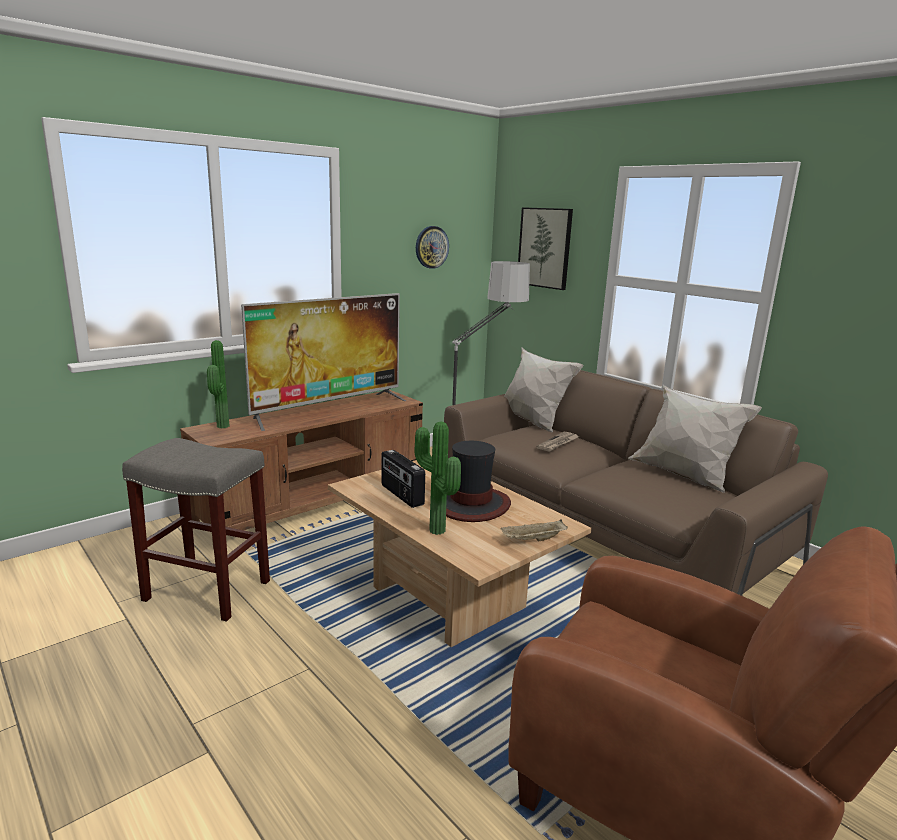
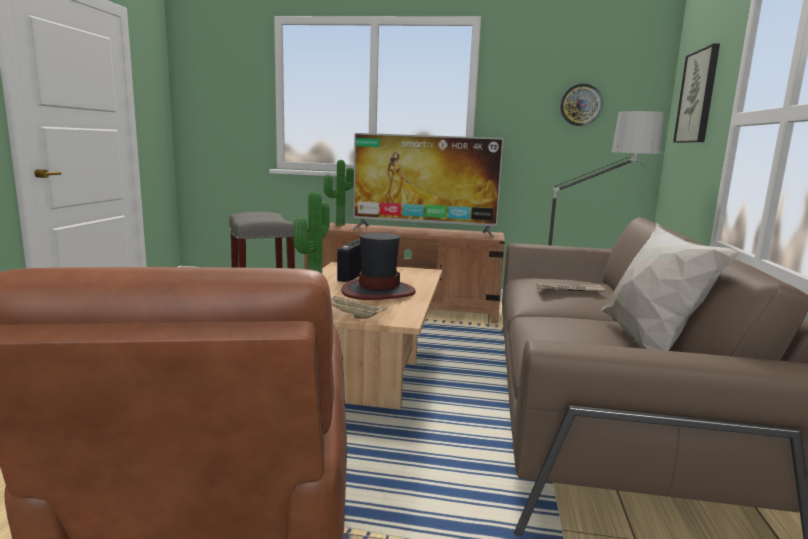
camera: 50 degrees right, 5 degrees down
white pillow [504,348,584,433] -> none

